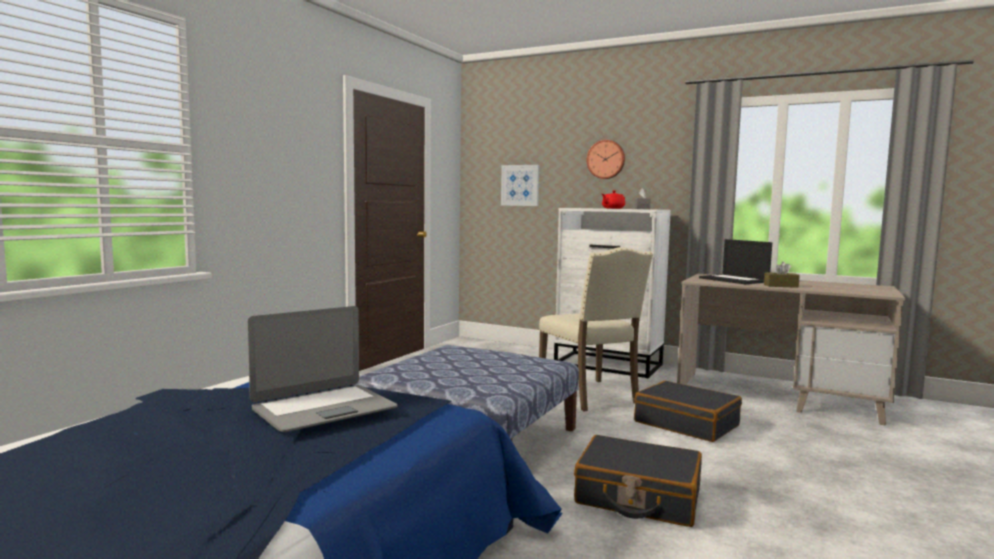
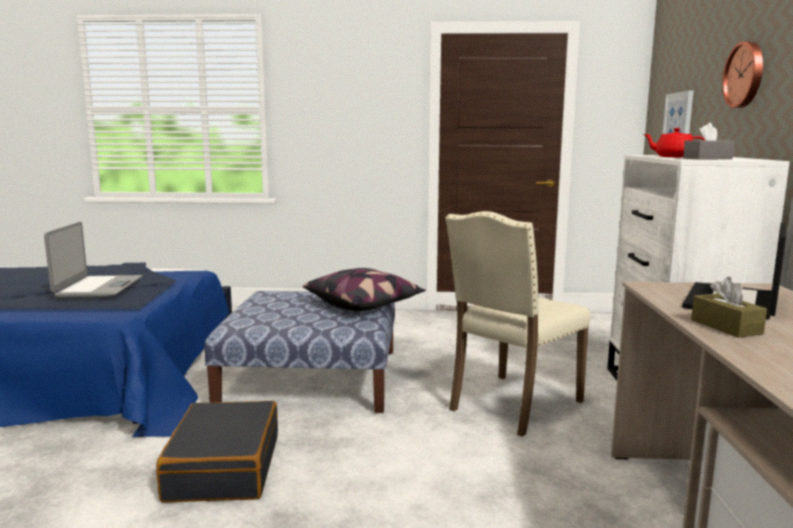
camera: 65 degrees right, 5 degrees up
laptop [247,306,397,432] -> laptop turned 120 degrees counterclockwise [44,222,142,298]
black suitcase [634,381,742,442] -> none
none -> pillow [303,268,426,311]

